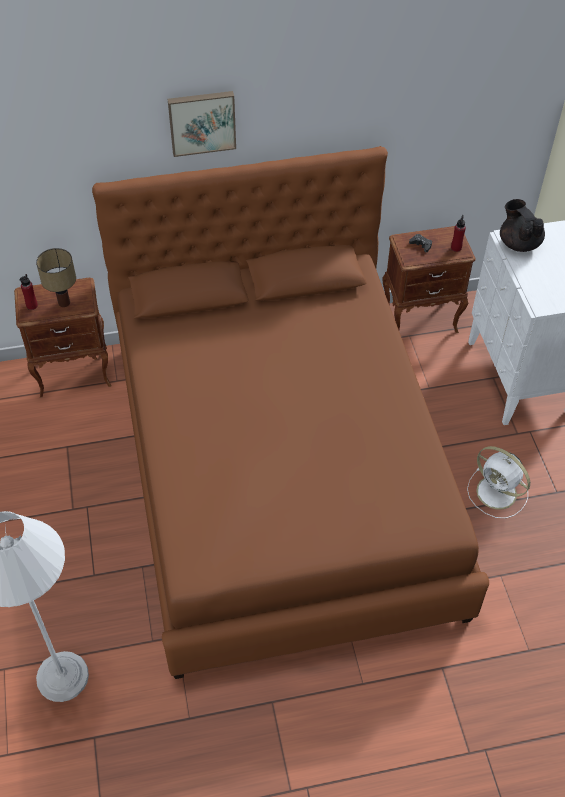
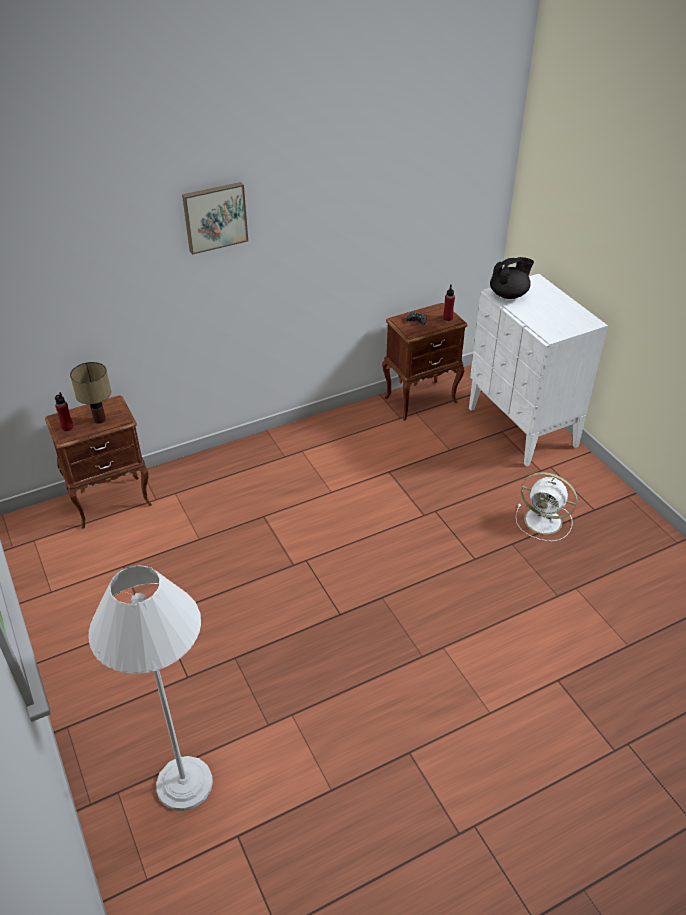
camera: 15 degrees left, 10 degrees down
brown bed [92,146,489,679] -> none
black teapot [500,199,545,252] -> black teapot turned 105 degrees clockwise [490,257,534,299]

